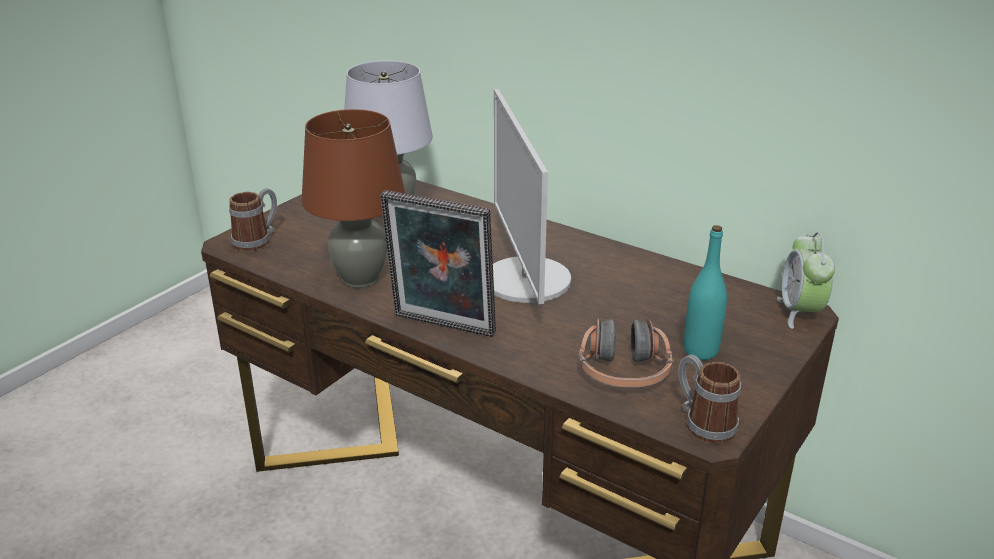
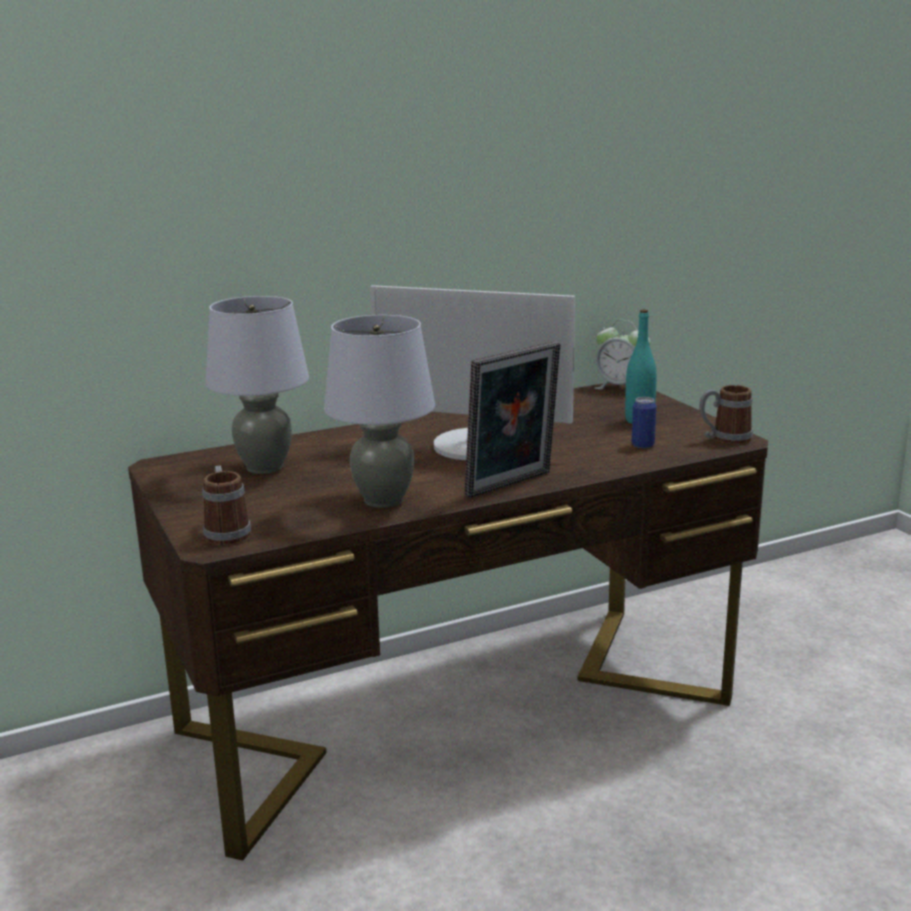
camera: 60 degrees left, 10 degrees down
brown table lamp [301,109,406,288] -> grey table lamp [324,315,435,508]
headphones [579,318,674,387] -> can [632,397,656,448]

